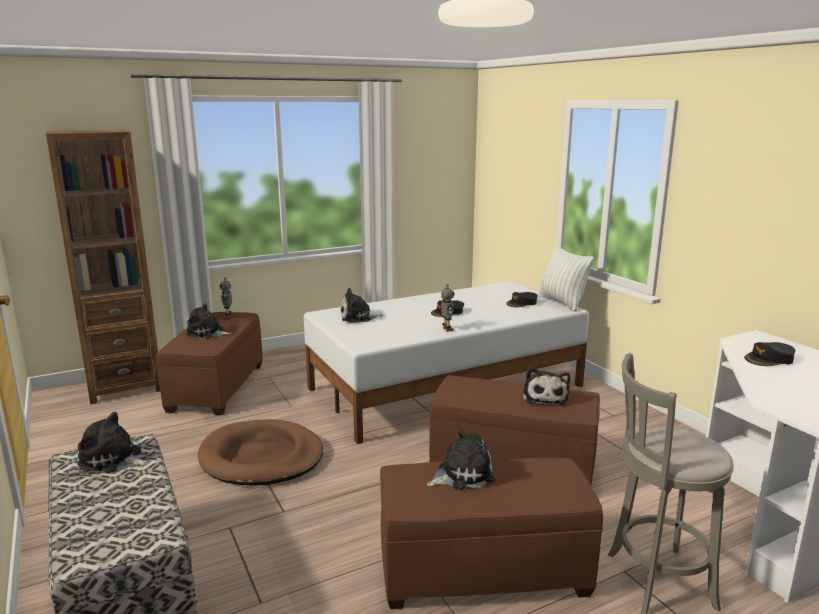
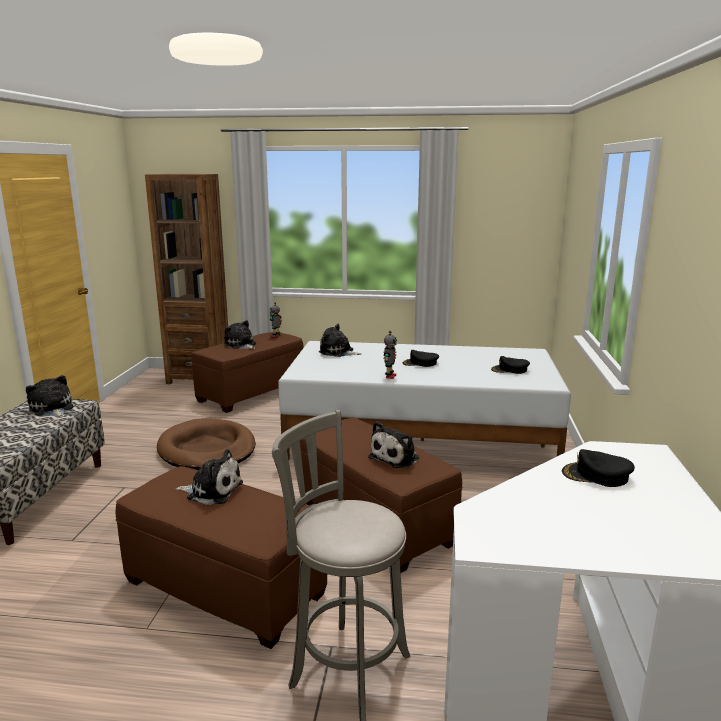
camera: 35 degrees right, 0 degrees up
pillow [538,246,594,311] -> none

